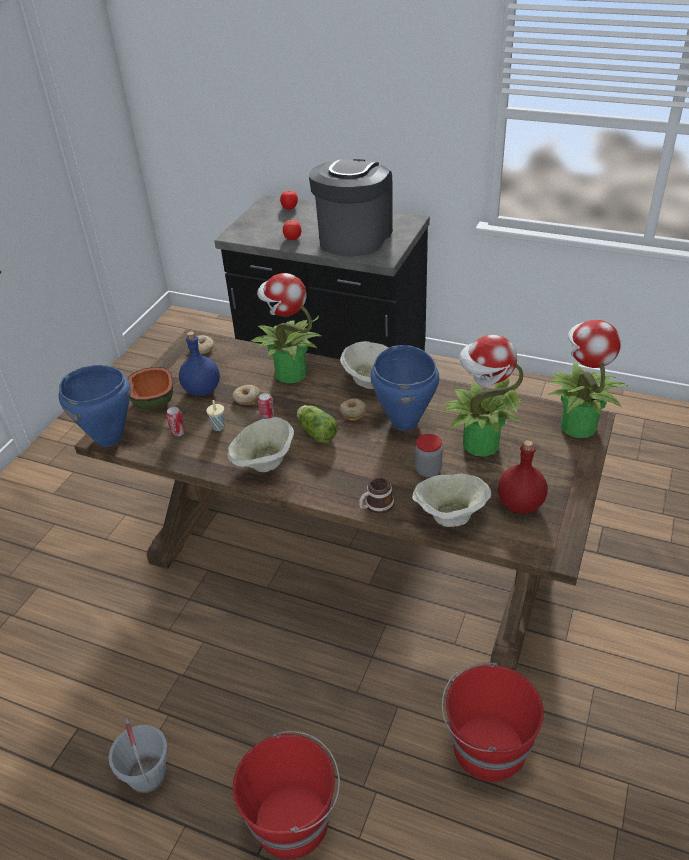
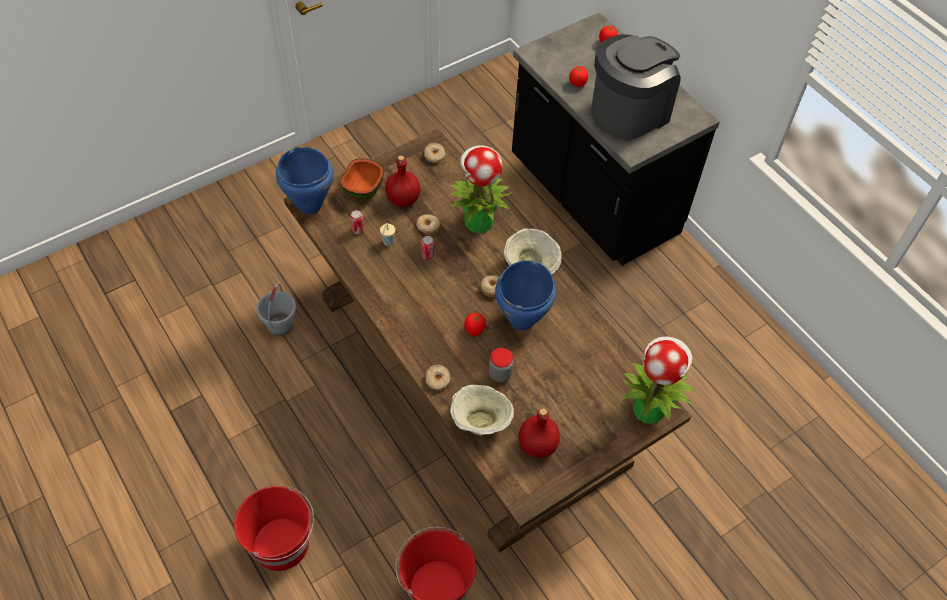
camera: 30 degrees right, 15 degrees up
grey bucket [109,717,168,793] -> grey bucket moved to [256,283,296,336]
blue bottle [179,331,220,396] -> red bottle [385,155,421,207]
beige bowl [228,417,294,472] -> none
lettuce [297,405,338,443] -> none
mug [359,478,394,514] -> donut [425,365,450,390]
potted plant [443,335,523,457] -> none
none -> tomato [464,313,486,336]

